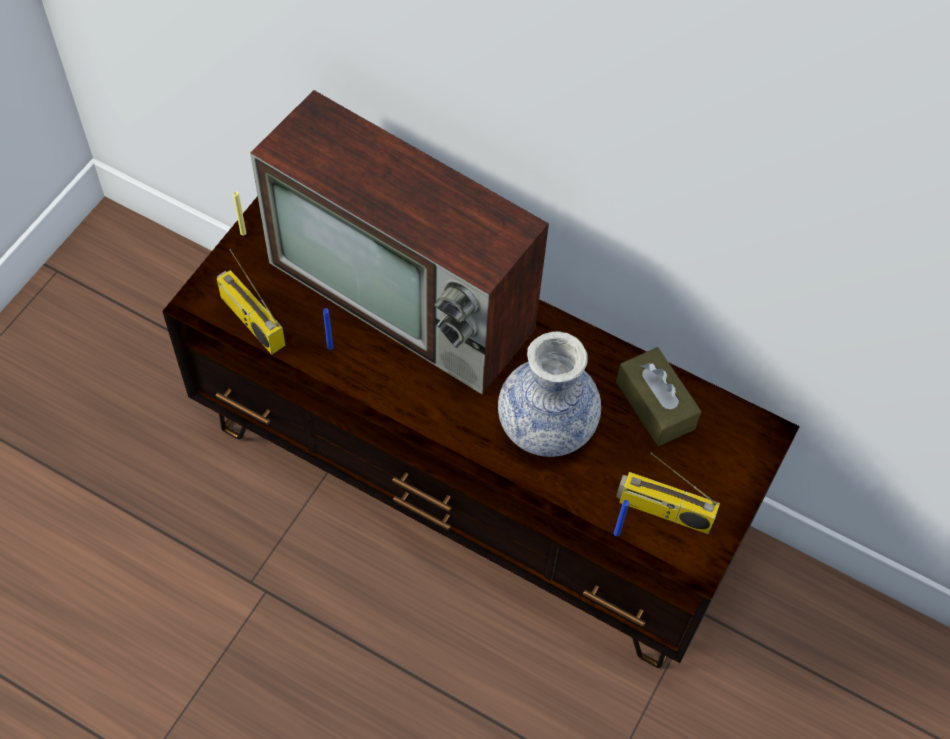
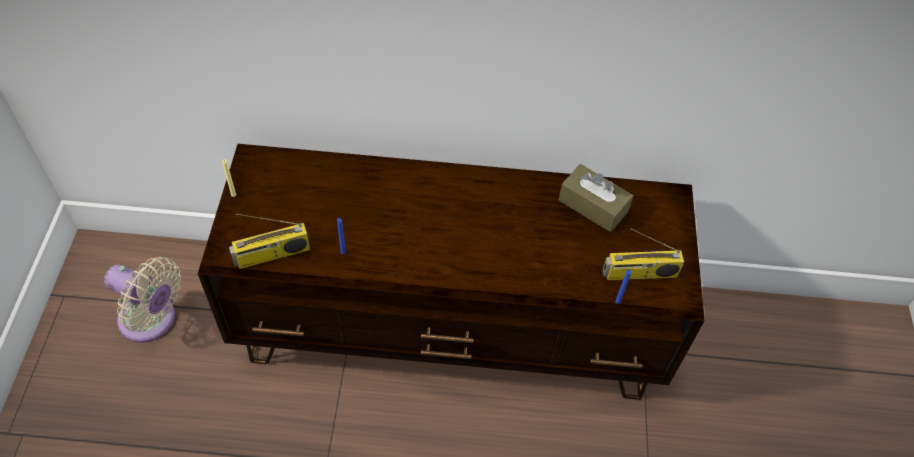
camera: 25 degrees left, 5 degrees down
radio [217,249,286,354] -> radio turned 45 degrees counterclockwise [229,213,310,269]
television [250,90,549,395] -> none
vase [498,331,601,457] -> none
none -> beige fan [104,257,181,343]

